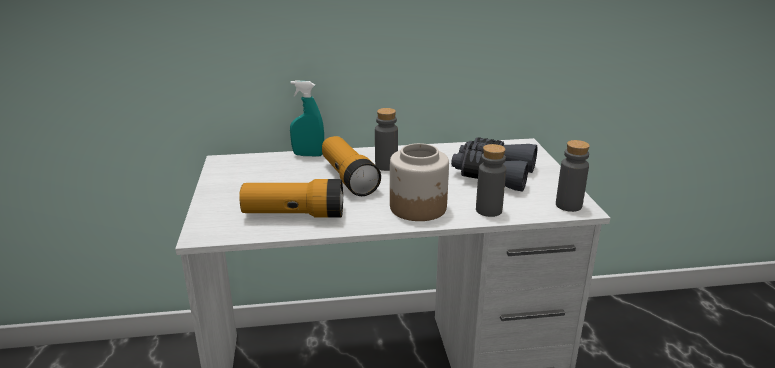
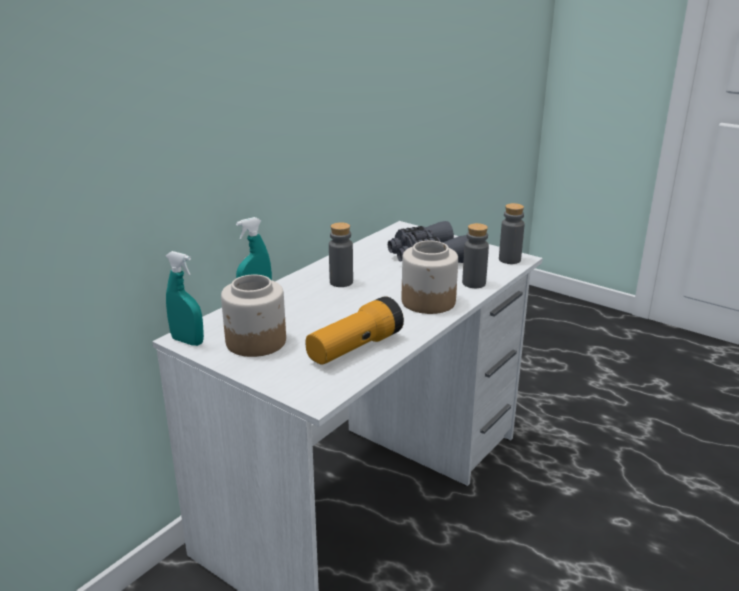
camera: 45 degrees left, 0 degrees up
flashlight [322,136,381,196] -> none
none -> turquoise spray bottle [165,251,204,346]
none -> jar [221,275,286,357]

